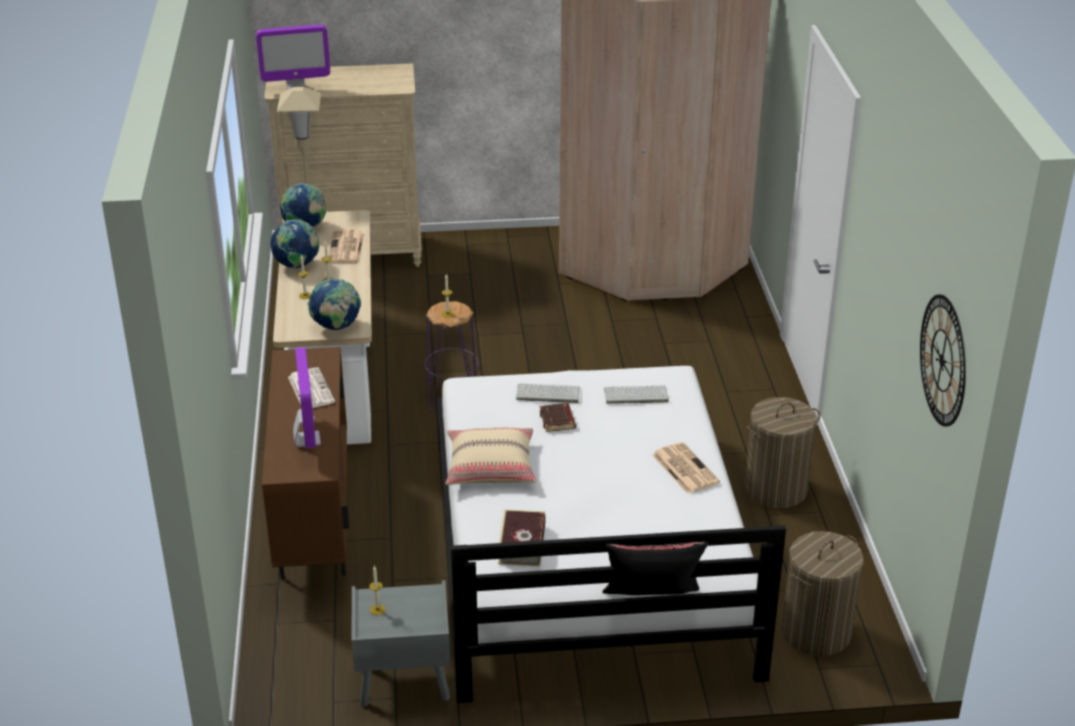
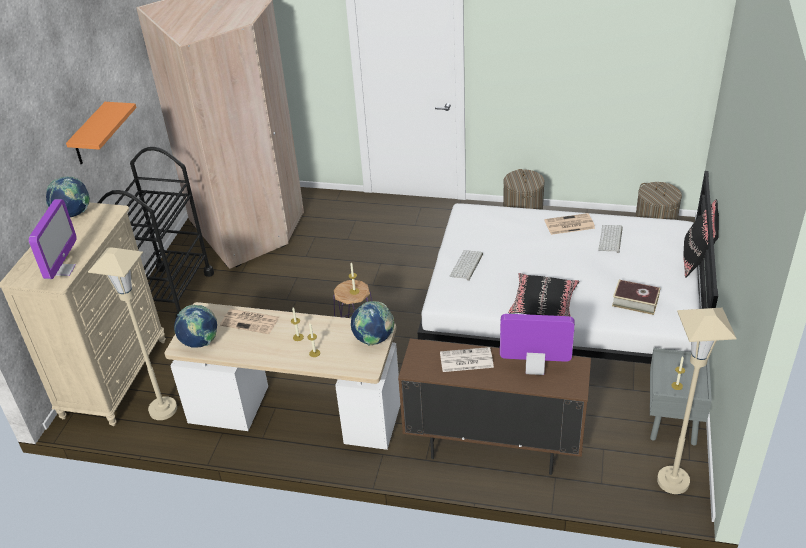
camera: 70 degrees left, 5 degrees up
globe [270,219,319,269] -> globe moved to [46,177,90,217]
beige pillow [445,427,537,485] -> black pillow [508,273,579,317]
brown book [539,403,576,432] -> none
keyboard [604,385,669,404] -> keyboard moved to [598,225,623,253]
wall clock [920,294,966,427] -> none
none -> orange shelf [66,102,137,165]
none -> black cart [97,147,214,318]
none -> beige floor lamp [657,308,737,494]

